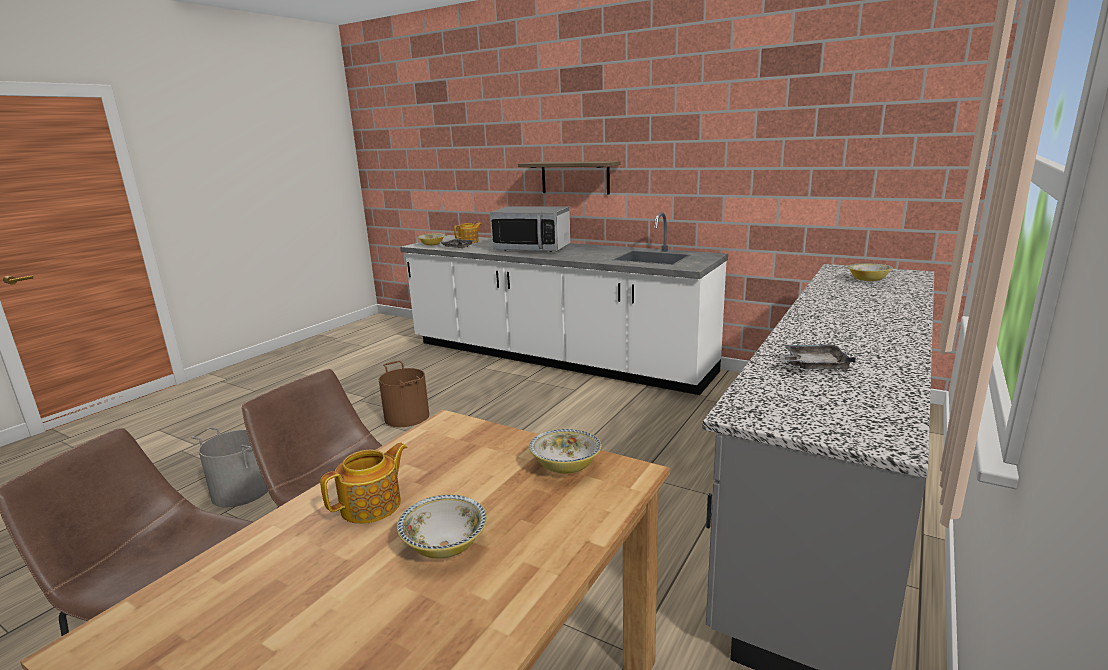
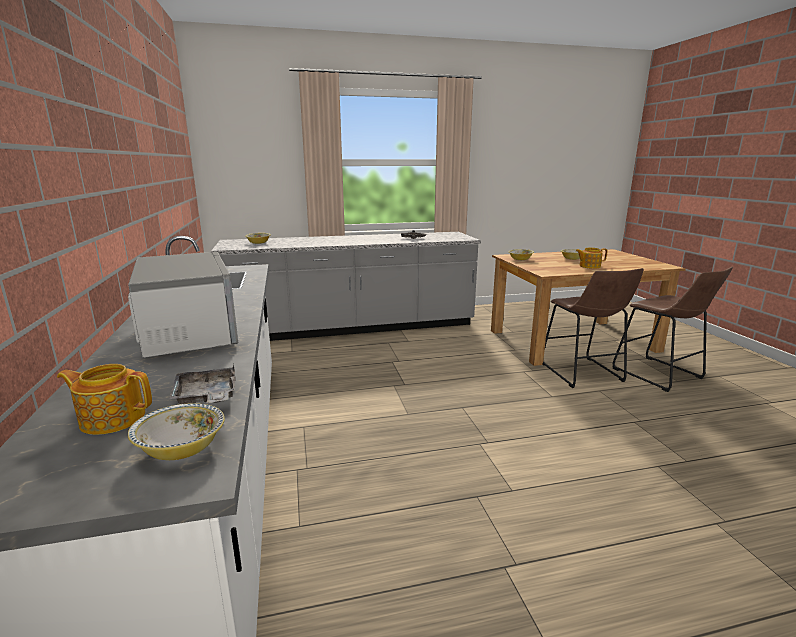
camera: 135 degrees left, 0 degrees up
grey bucket [191,427,268,507] -> none
brown bucket [379,361,429,427] -> none
shelf [518,161,620,194] -> none

